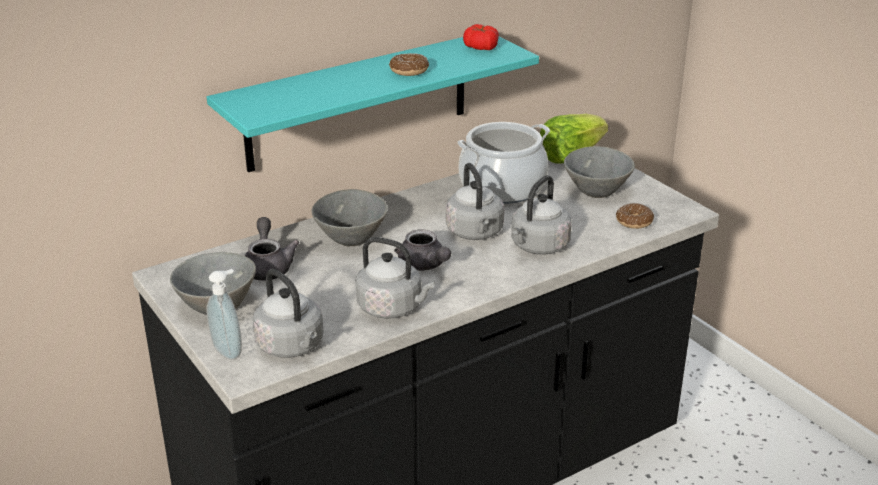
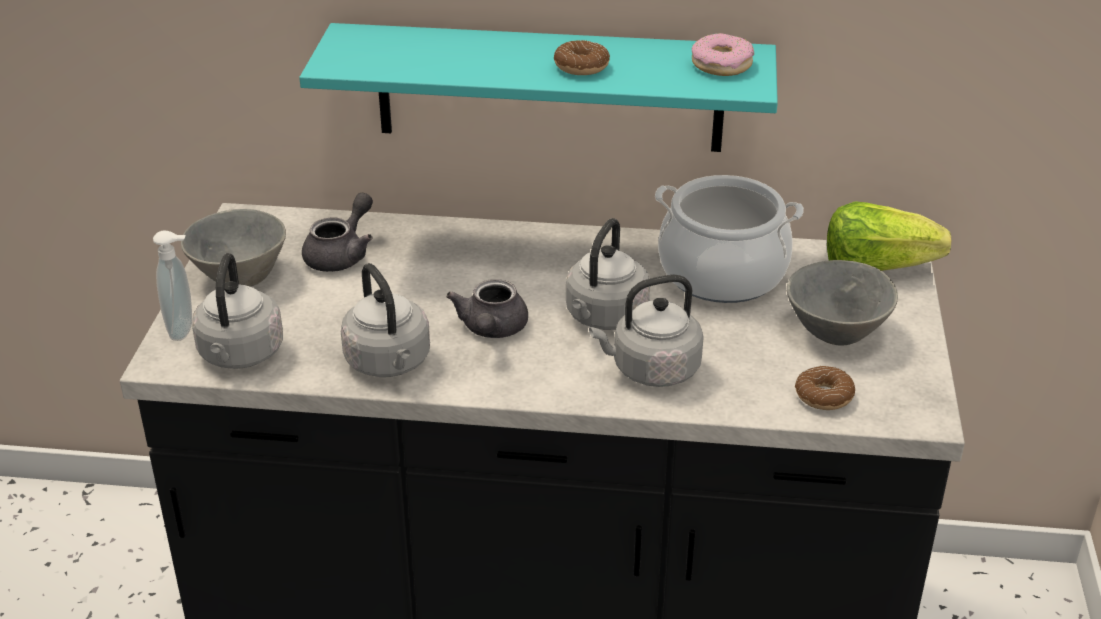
camera: 40 degrees right, 5 degrees up
grey bowl [312,189,388,246] -> none
tomato [463,24,499,50] -> donut [691,33,754,76]

